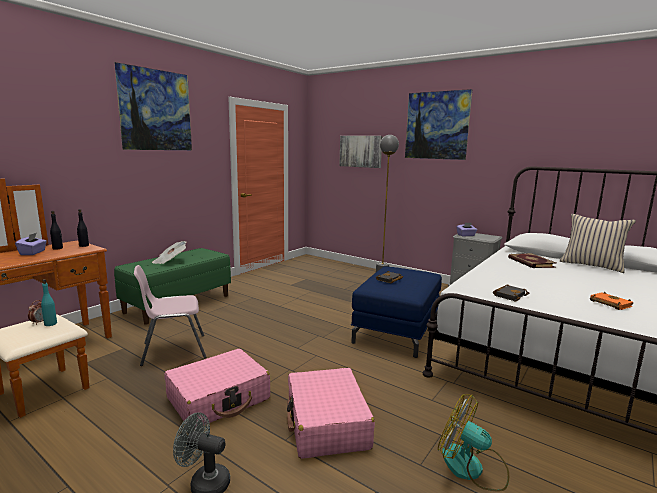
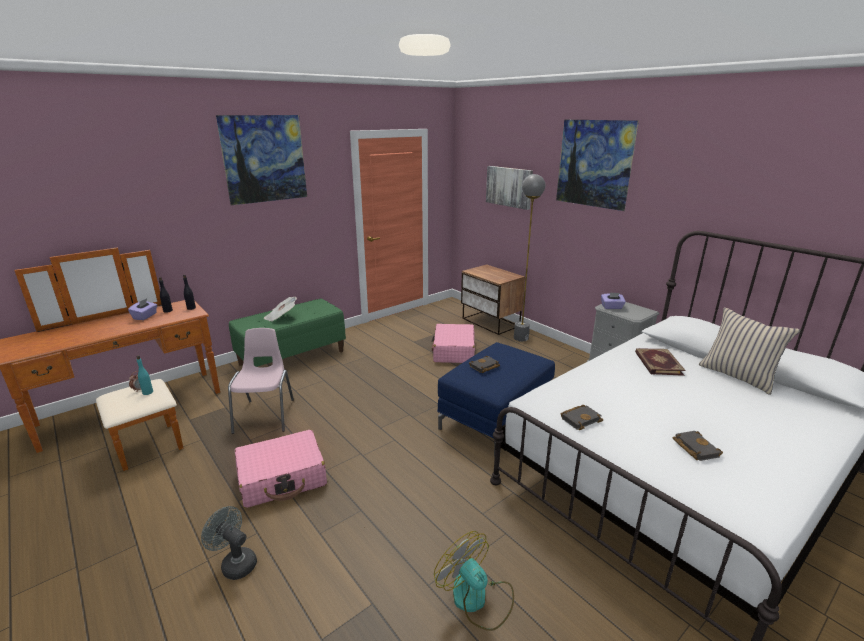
camera: 15 degrees right, 10 degrees up
pink chair [134,265,206,366] -> pink chair turned 90 degrees clockwise [228,328,294,434]
pink suitcase [287,368,375,459] -> pink suitcase moved to [432,324,475,363]
orange book [590,292,633,310] -> black book [673,431,723,461]
none -> nightstand [461,264,525,335]

